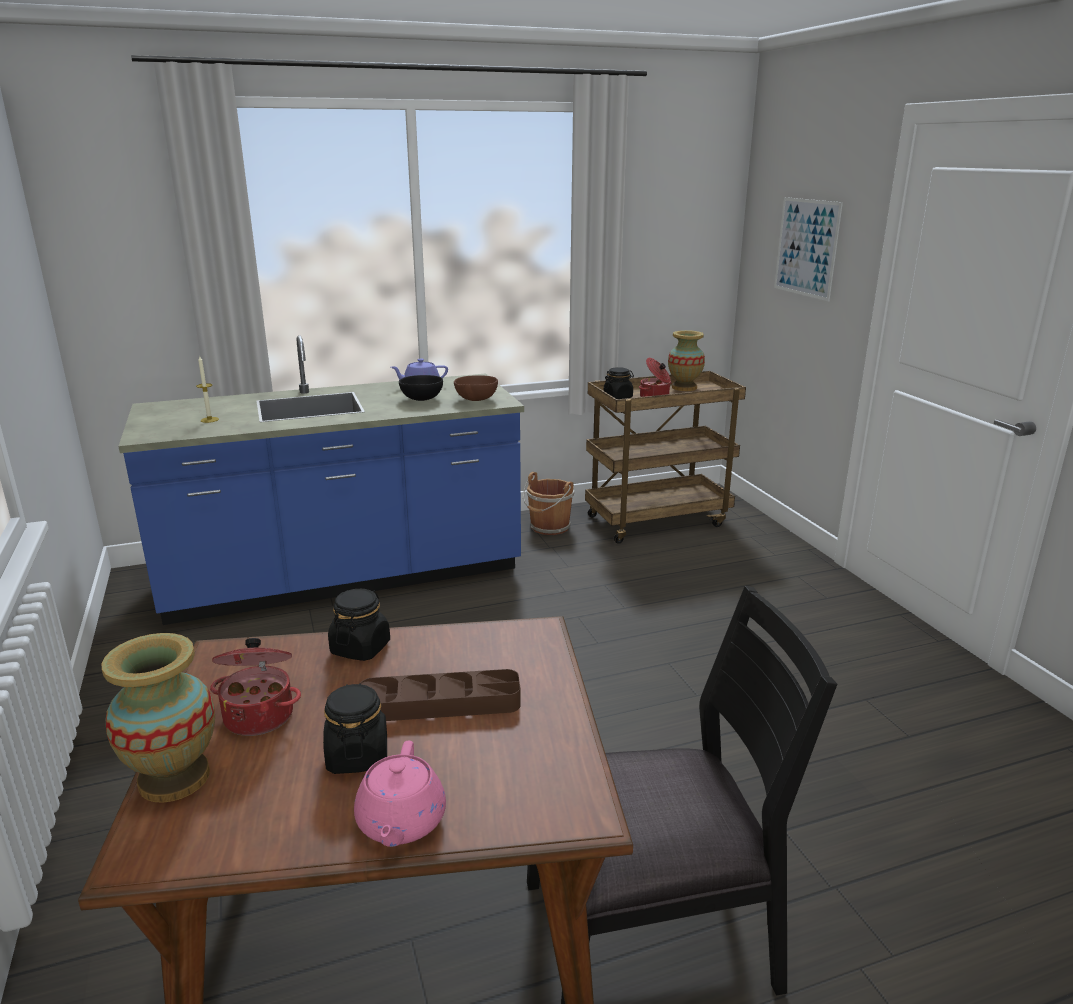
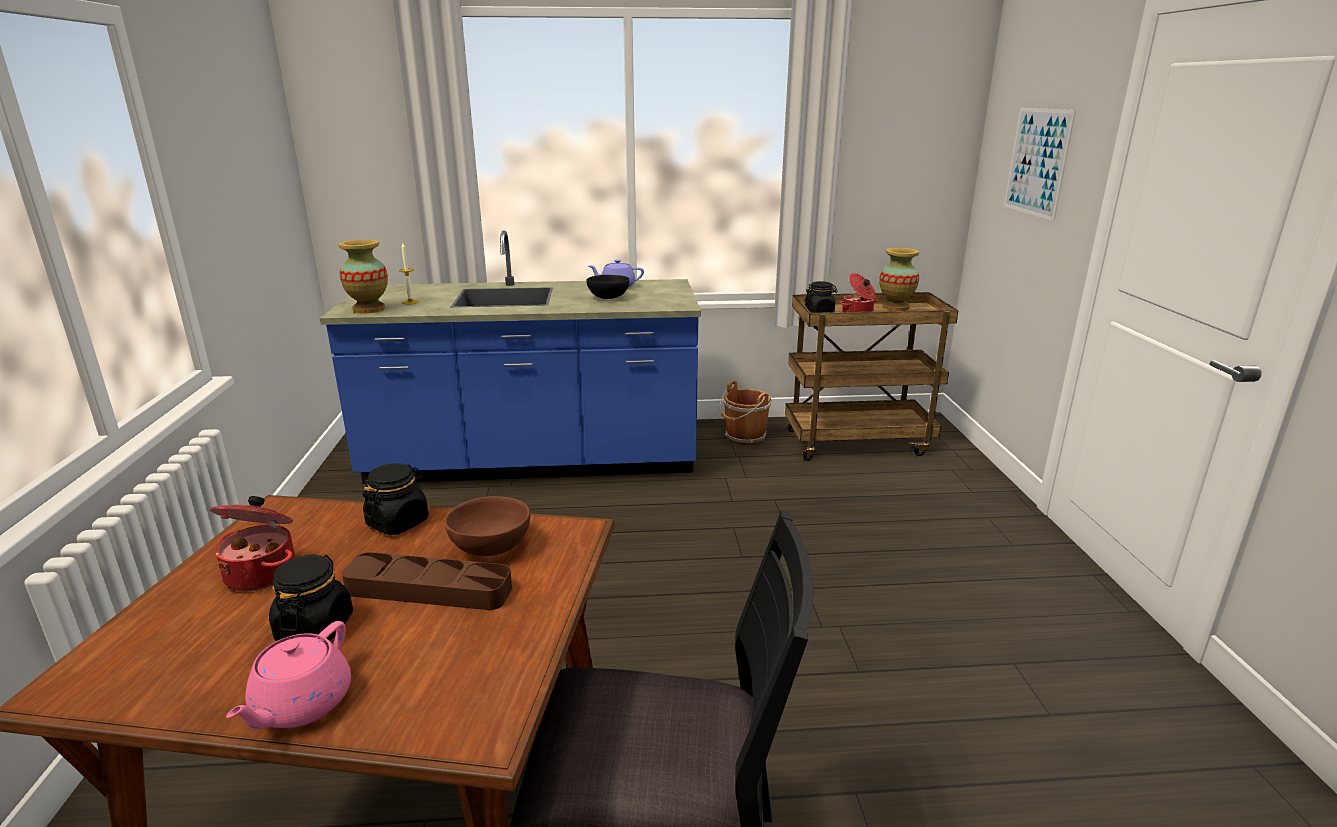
camera: 15 degrees right, 0 degrees up
vase [101,633,215,803] -> vase moved to [339,239,388,313]
brown bowl [454,375,498,401] -> brown bowl moved to [444,496,530,556]

